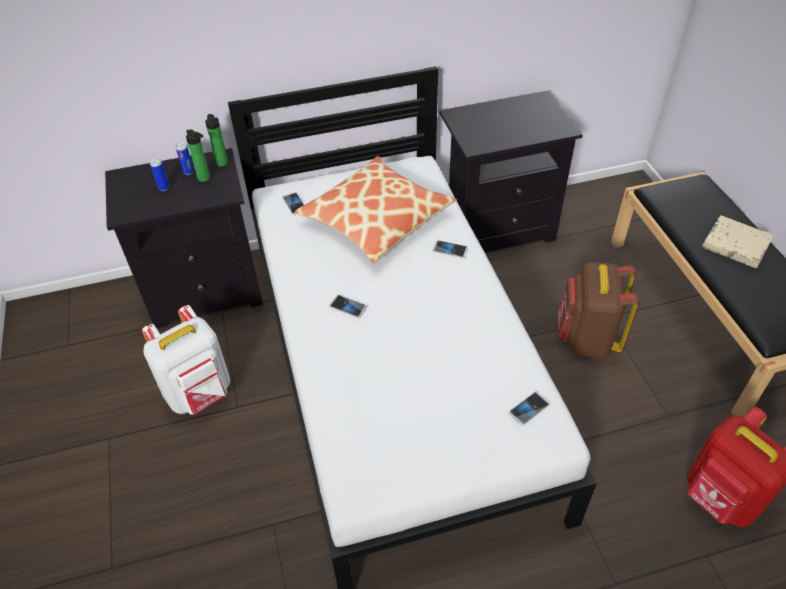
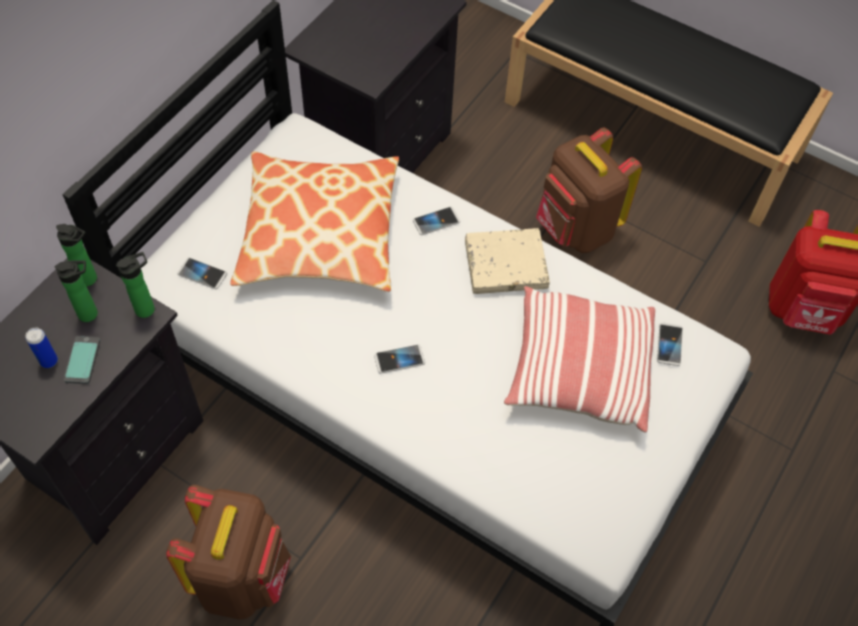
camera: 45 degrees left, 10 degrees up
white backpack [142,305,230,415] -> brown backpack [166,485,291,620]
can [176,142,194,175] -> none
beige book [702,215,774,268] -> beige book moved to [465,228,550,294]
none -> phone [64,336,100,384]
none -> bottle [116,252,155,318]
none -> pillow [504,286,655,433]

